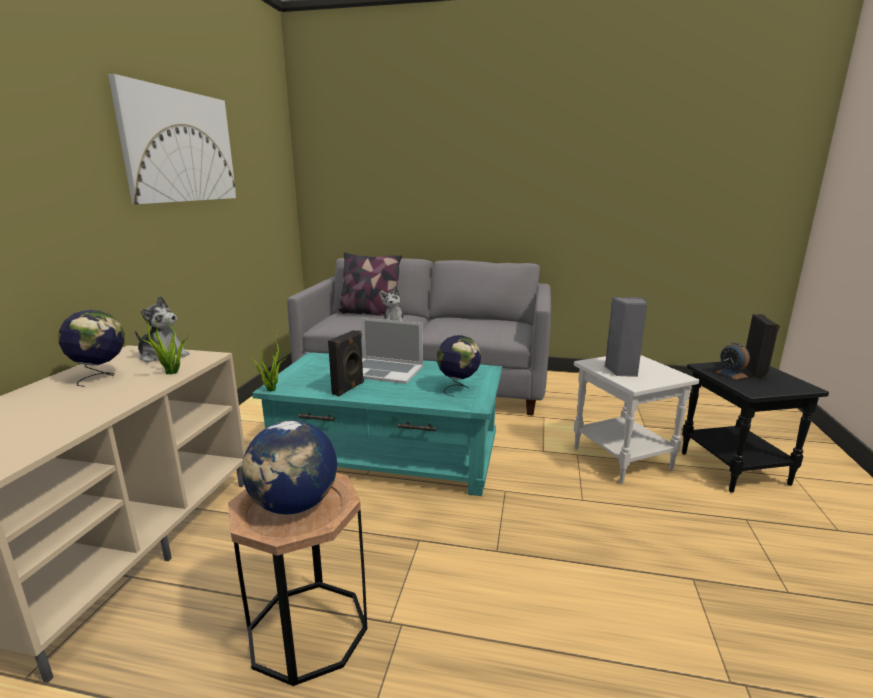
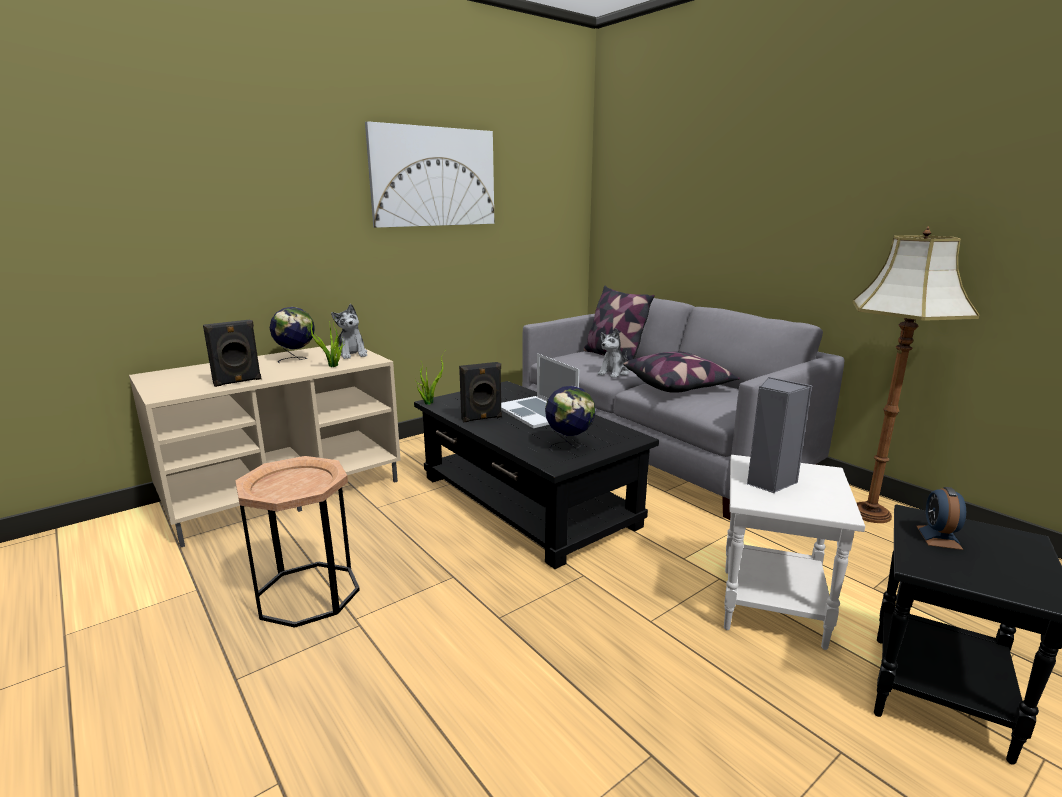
camera: 40 degrees right, 0 degrees up
globe [242,420,337,514] -> none
turquoise coffee table [252,352,502,496] -> black coffee table [414,381,659,569]
black speaker [745,314,780,379] -> black speaker moved to [203,320,262,387]
none -> pillow [623,351,740,393]
none -> floor lamp [853,226,980,523]

